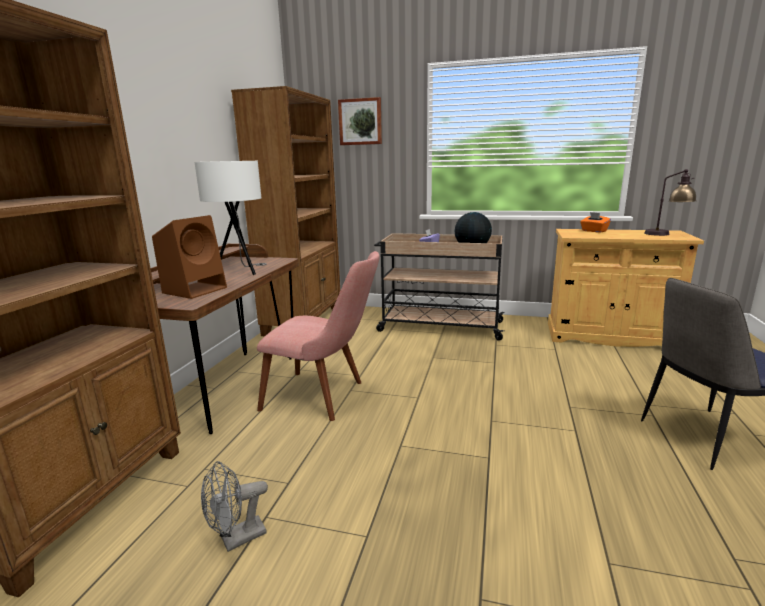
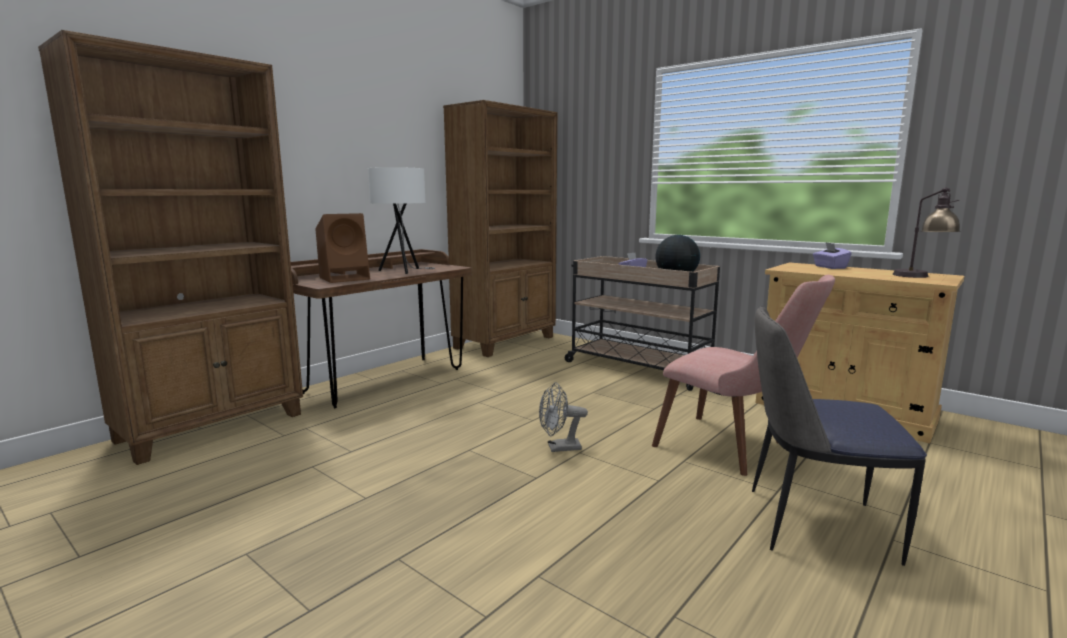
camera: 25 degrees right, 5 degrees down
grey fan [201,461,268,552] -> grey fan moved to [539,382,588,452]
pink chair [257,251,380,421] -> pink chair moved to [652,275,835,476]
picture [338,97,382,145] -> none
orange tissue box [580,212,611,233] -> purple tissue box [813,242,852,269]

